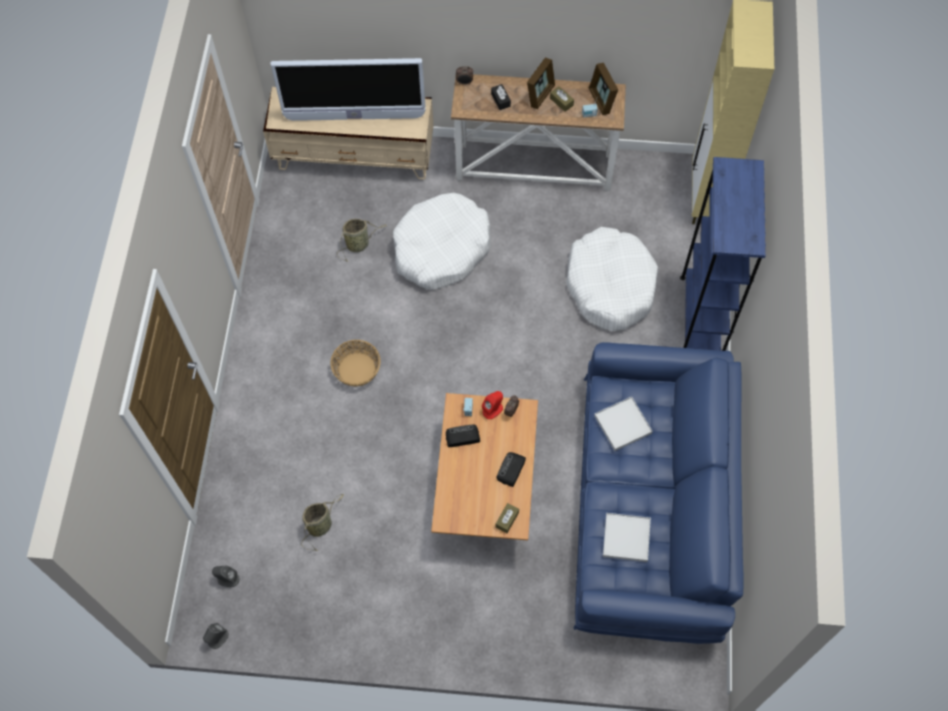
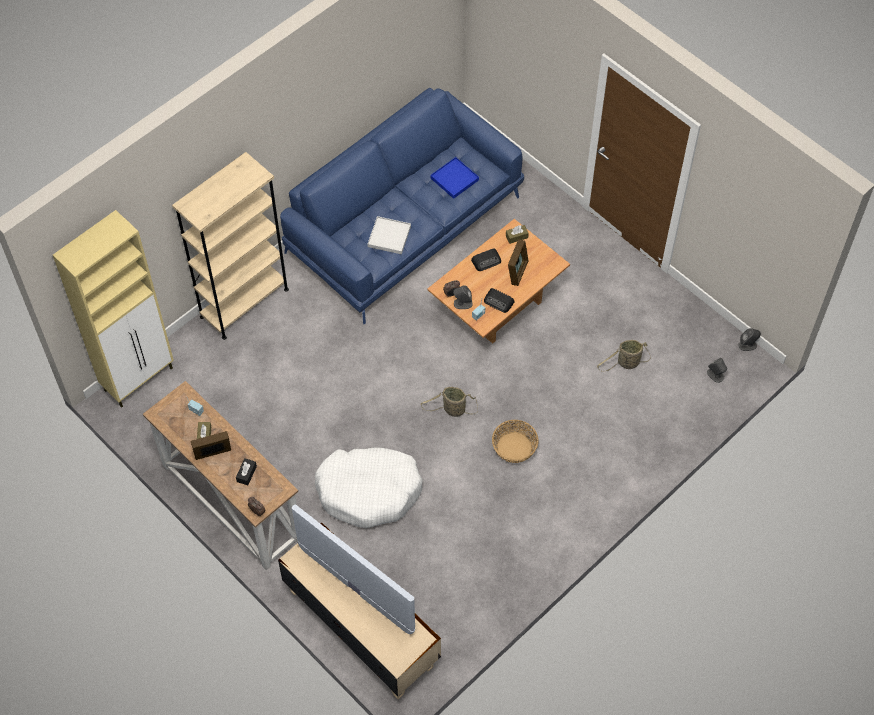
camera: 140 degrees left, 5 degrees down
basket [337,219,387,262] -> basket moved to [421,387,478,417]
red speaker [482,391,503,419] -> grey speaker [453,285,473,309]
white dog bed [566,227,658,331] -> none
picture frame [589,63,618,115] -> picture frame moved to [508,239,528,286]
white tray [603,513,651,562] -> blue tray [430,157,479,199]
blue bookcase [680,157,766,351] -> beige bookcase [172,152,289,340]

